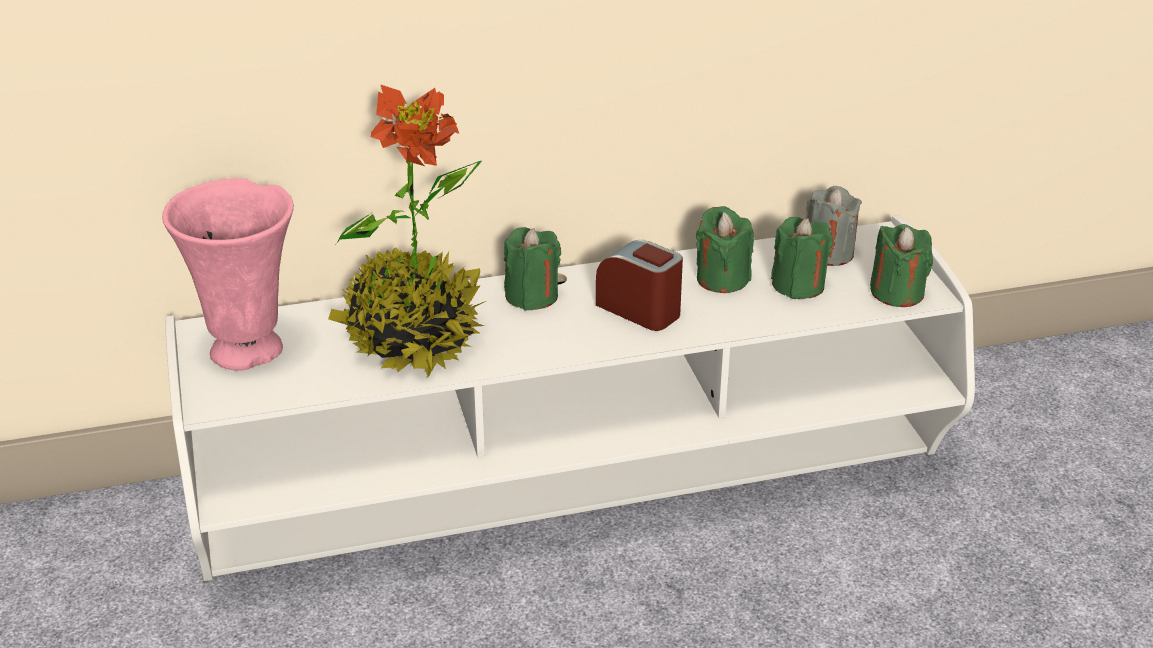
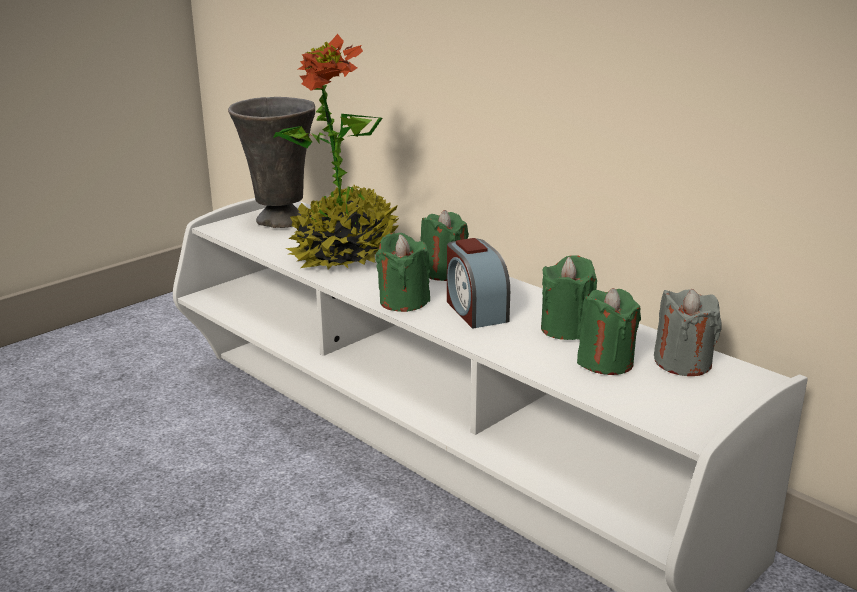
camera: 60 degrees right, 10 degrees down
pink vase [162,178,294,371] -> grey vase [228,97,315,228]
alarm clock [596,240,683,331] -> alarm clock turned 150 degrees clockwise [447,238,510,328]
green candle [870,224,933,307] -> green candle moved to [376,233,430,312]

